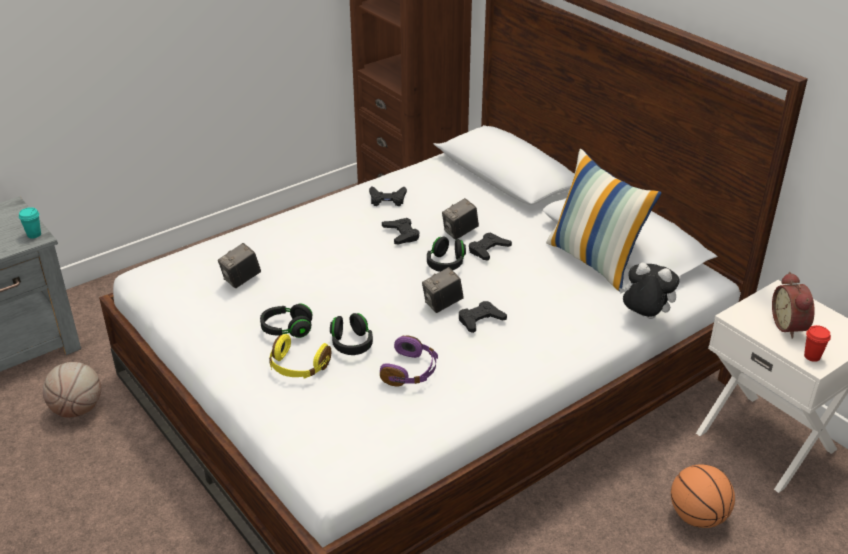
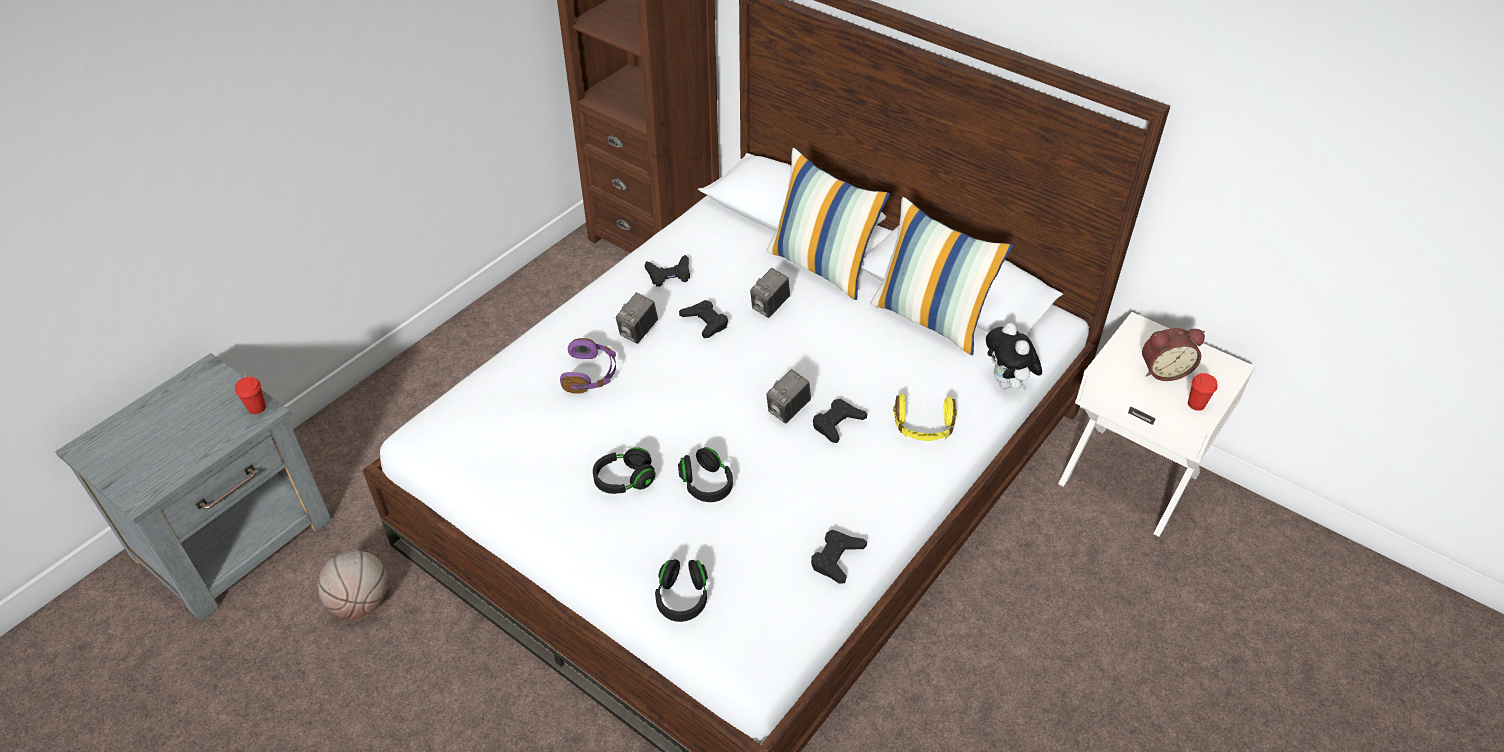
camera: 15 degrees left, 10 degrees up
turquoise cup [19,207,41,238] -> red cup [235,377,266,414]
camera [218,243,261,288] -> camera moved to [616,292,658,344]
yellow headphones [269,334,331,378] -> yellow headphones moved to [893,394,957,441]
purple headphones [380,335,438,387] -> purple headphones moved to [560,338,616,394]
black headphones [427,237,466,272] -> black headphones moved to [655,559,708,622]
black game controller [469,233,512,260] -> black game controller moved to [811,530,867,584]
plush toy [619,263,680,319] -> plush toy turned 120 degrees counterclockwise [986,323,1042,391]
basketball [671,464,735,528] -> none
alarm clock [772,272,815,339] -> alarm clock turned 75 degrees counterclockwise [1142,328,1205,381]
none -> pillow [766,148,890,300]

